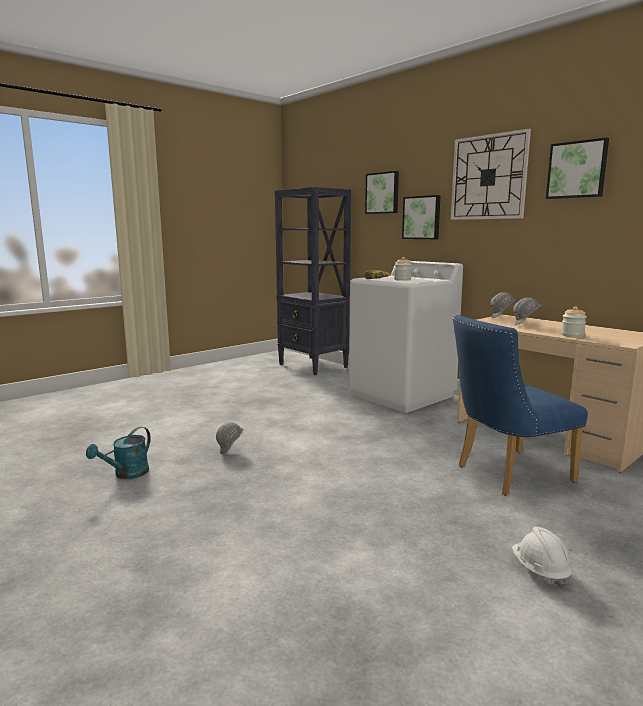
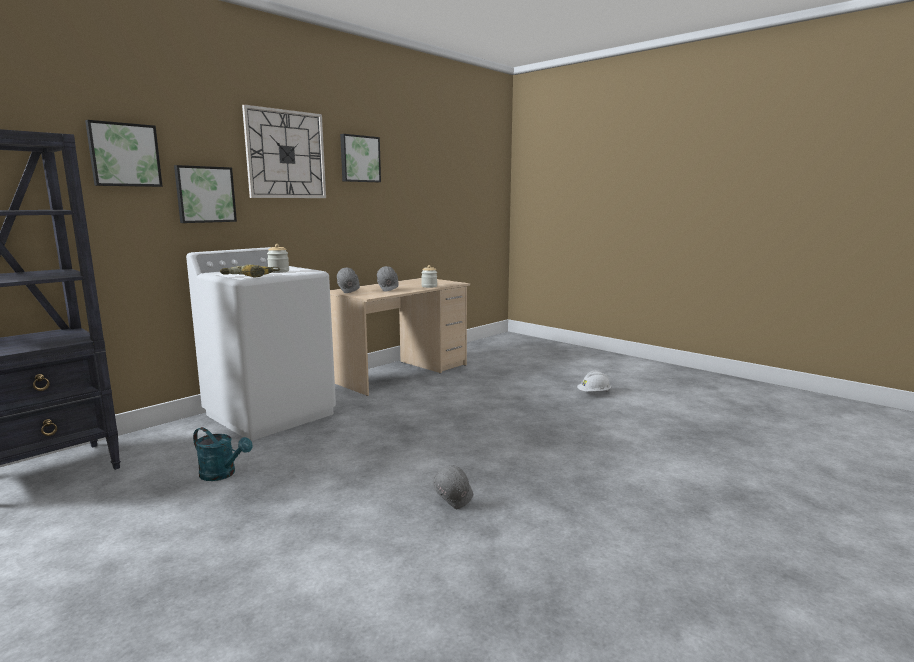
camera: 95 degrees left, 0 degrees up
turquoise watering can [86,427,151,479] -> turquoise watering can moved to [193,427,253,481]
blue chair [453,315,588,496] -> none

